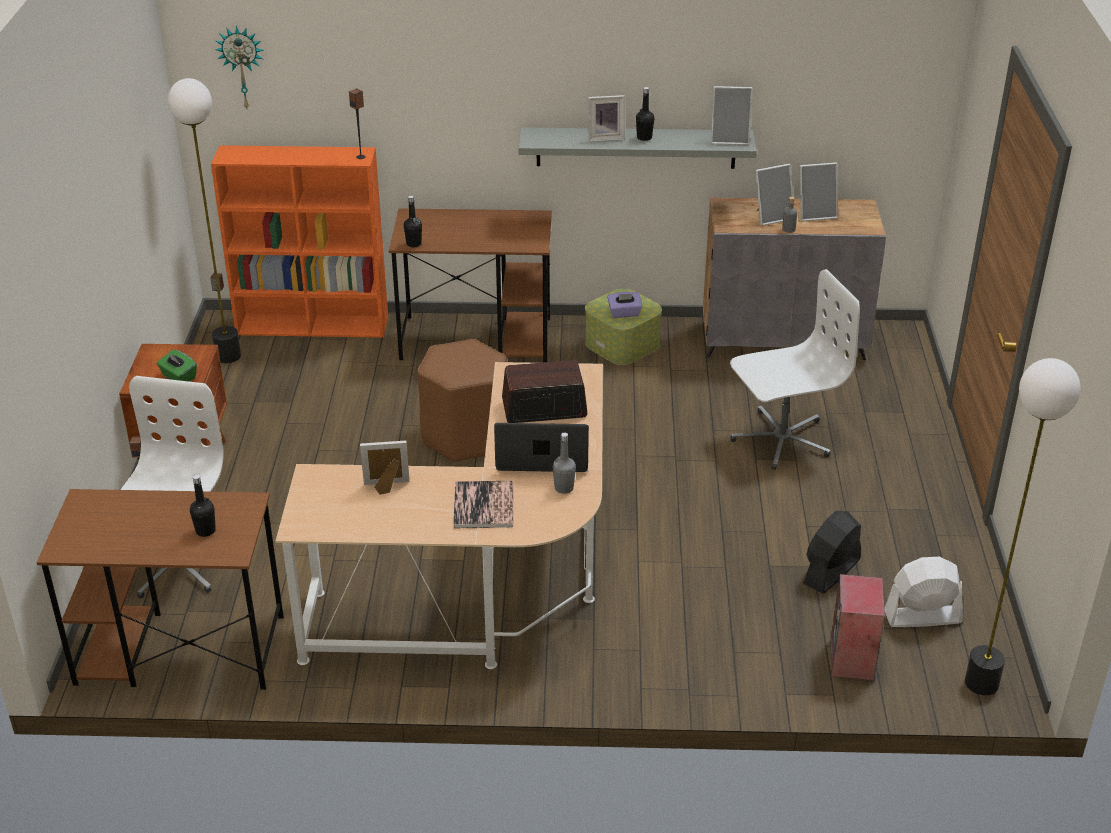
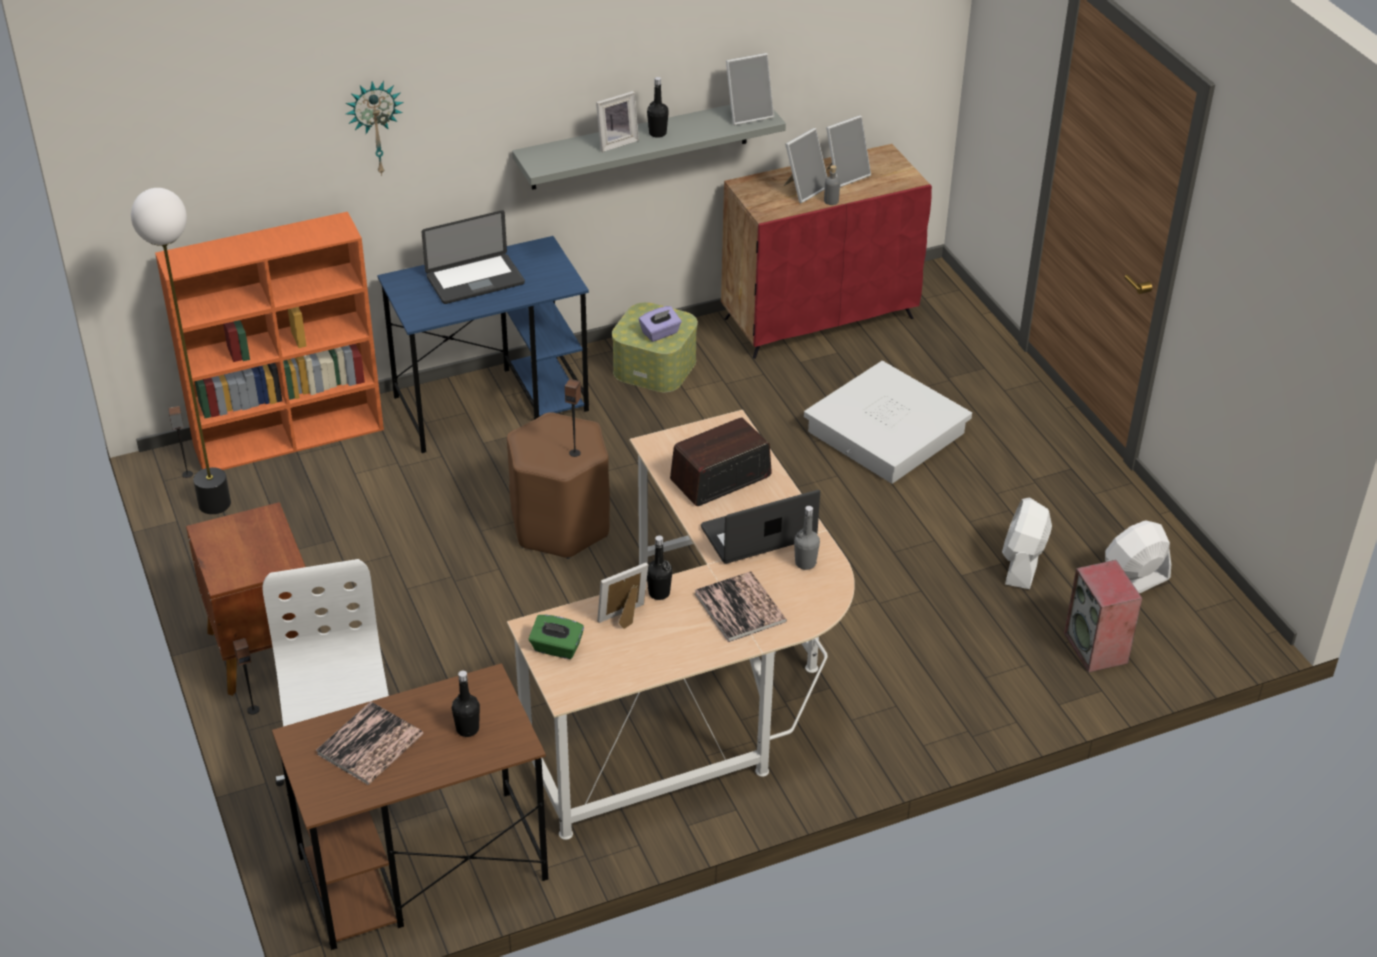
camera: 25 degrees left, 5 degrees up
green tissue box [157,350,197,382] -> green tissue box moved to [529,615,584,659]
wall clock [215,26,264,109] -> wall clock moved to [346,81,404,176]
speaker [349,89,366,159] -> speaker moved to [565,379,581,457]
brown desk [389,208,552,362] -> blue desk [377,236,589,453]
black bottle [404,196,422,247] -> black bottle moved to [647,535,672,600]
grey cabinet [703,198,886,360] -> red cabinet [721,144,932,359]
white office chair [730,269,860,470] -> white storage box [804,361,972,484]
black fan [803,511,861,594] -> white fan [1002,497,1052,589]
floor lamp [965,358,1081,695] -> none
none -> book [316,701,423,785]
none -> laptop [422,210,525,304]

